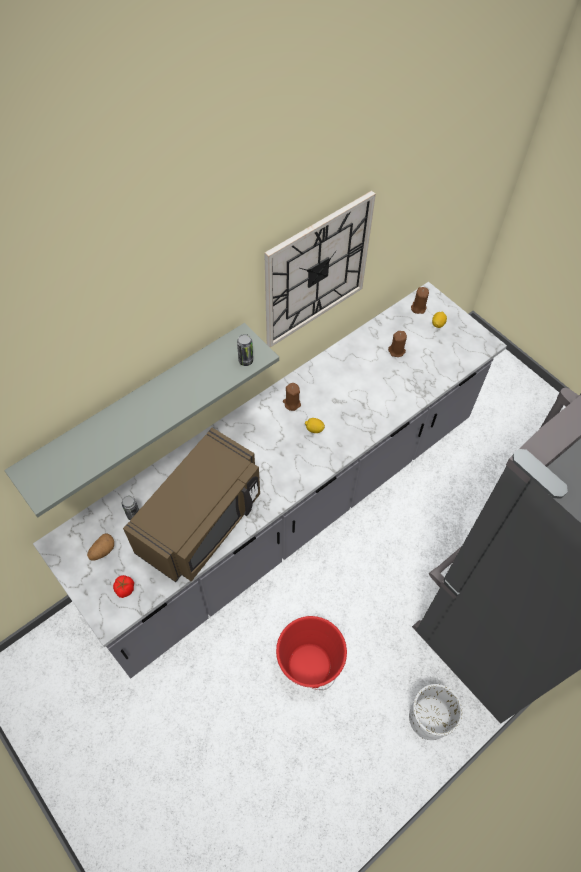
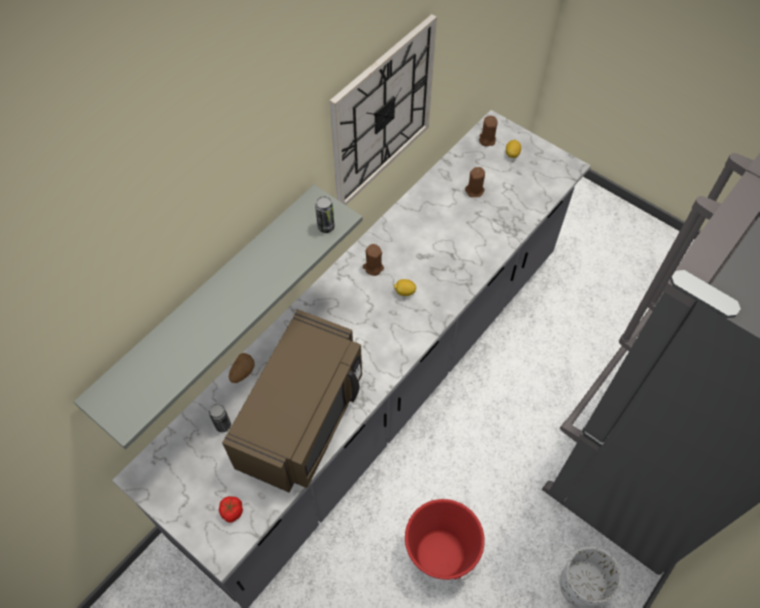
camera: 10 degrees left, 0 degrees up
potato [87,533,114,561] -> potato moved to [229,353,255,383]

